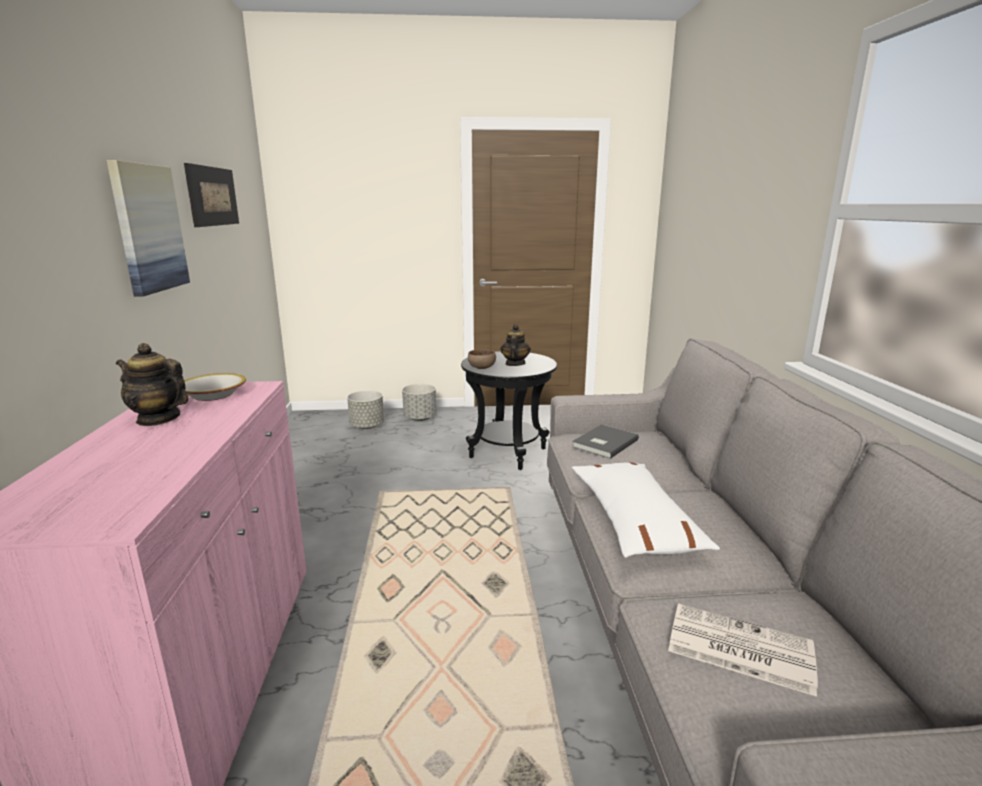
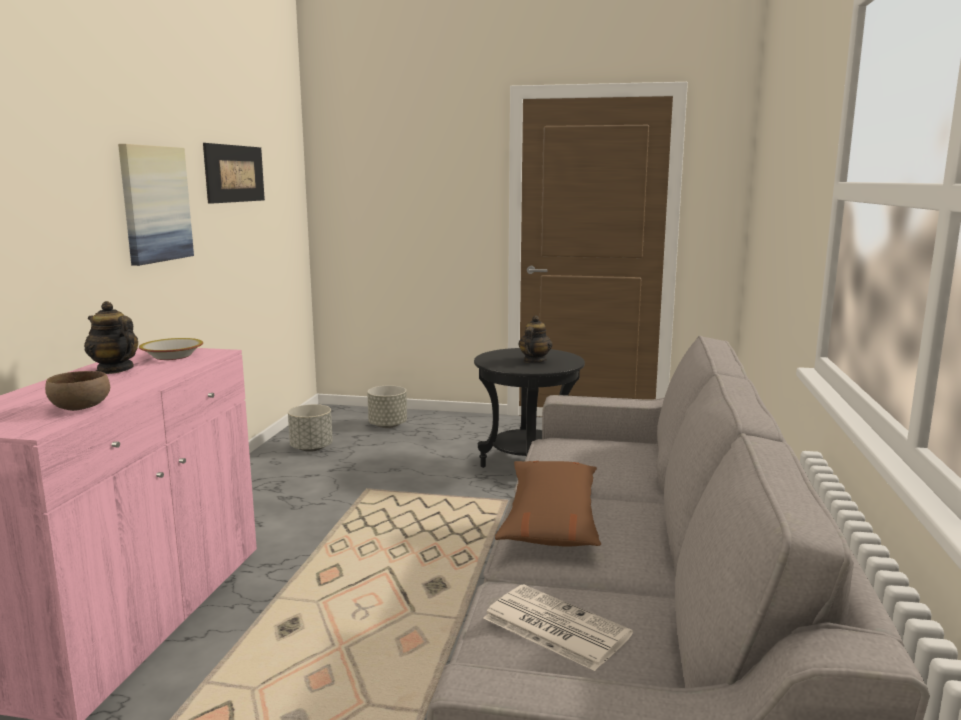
camera: 15 degrees right, 5 degrees down
grey planter [402,384,436,421] -> grey planter moved to [288,404,333,452]
brown bowl [468,349,496,369] -> brown bowl moved to [45,371,110,411]
grey book [572,425,639,459] -> none
white pillow [572,462,720,558] -> brown pillow [495,461,601,546]

